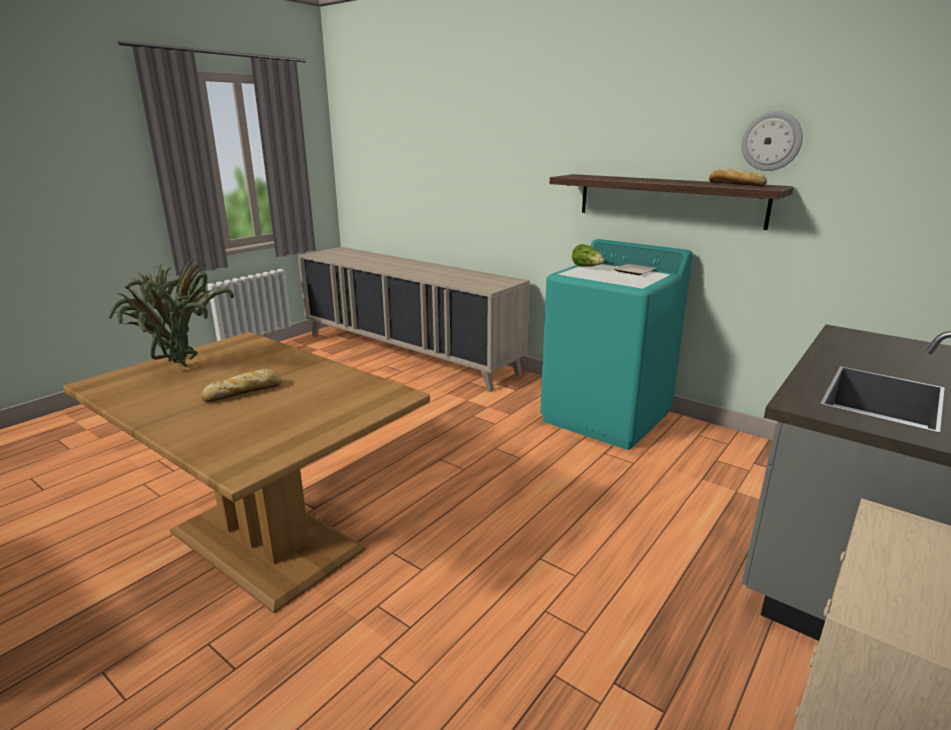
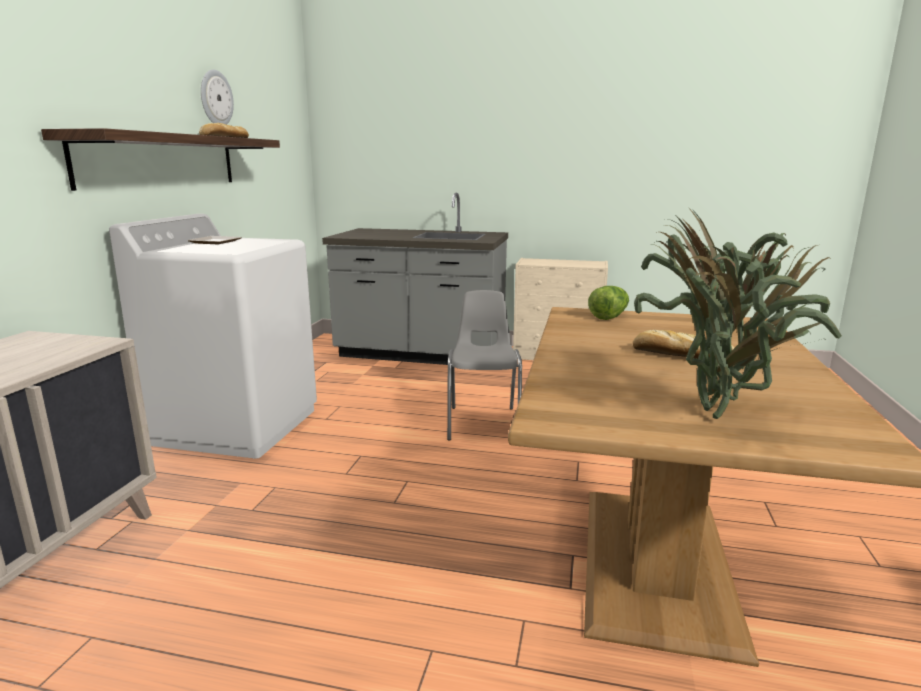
camera: 115 degrees left, 5 degrees down
turquoise washing machine [540,239,693,450] -> white washing machine [109,214,317,458]
lettuce [572,244,604,267] -> lettuce moved to [588,286,629,320]
none -> grey chair [447,290,522,440]

